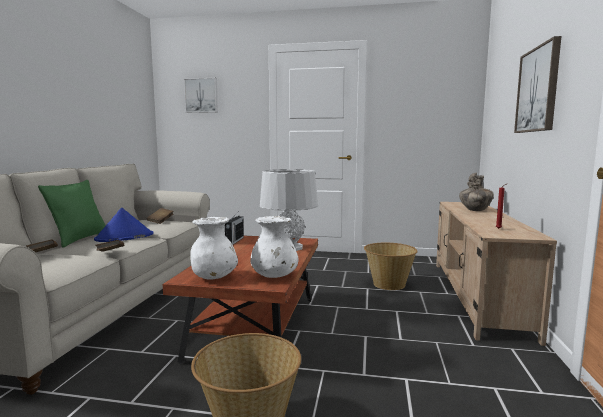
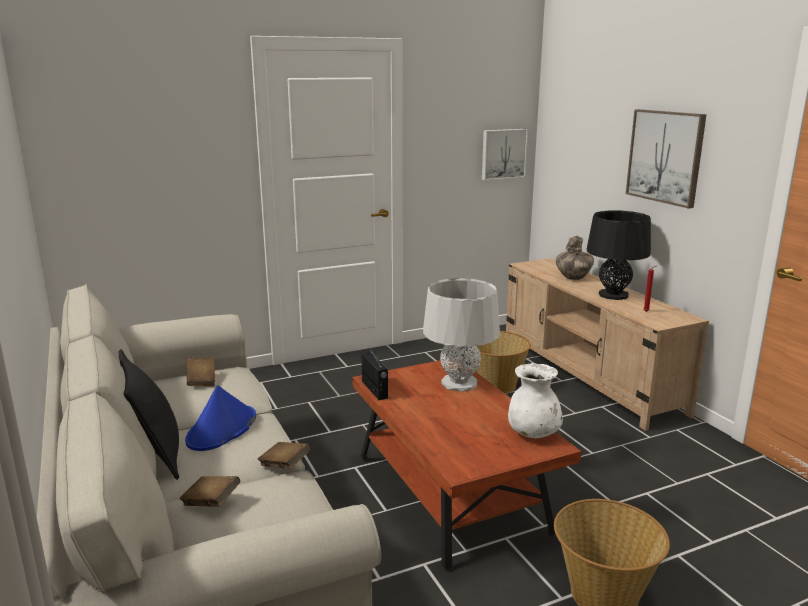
camera: 35 degrees left, 10 degrees up
green pillow [38,180,106,247] -> black pillow [118,349,179,480]
picture [184,78,218,113] -> picture moved to [482,129,528,180]
white vase [190,217,238,280] -> none
none -> black table lamp [587,211,651,300]

